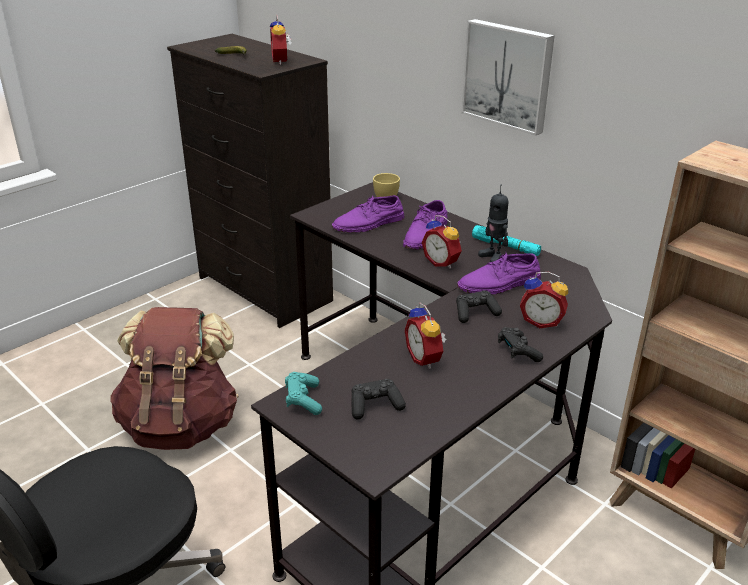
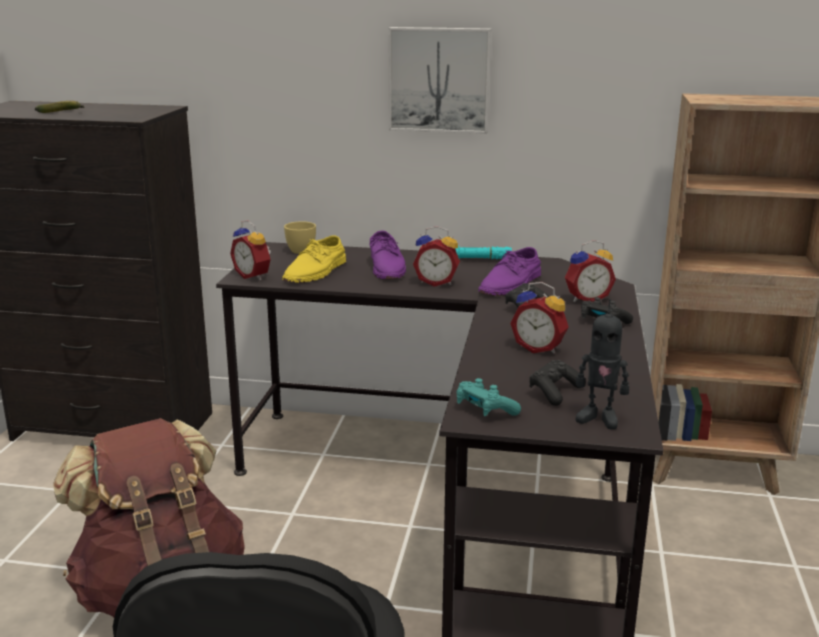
camera: 35 degrees left, 10 degrees down
alarm clock [270,15,292,65] -> alarm clock moved to [230,220,271,281]
purple shoe [332,195,404,233] -> yellow shoe [282,235,346,283]
toy robot [478,185,508,262] -> toy robot moved to [576,299,629,429]

